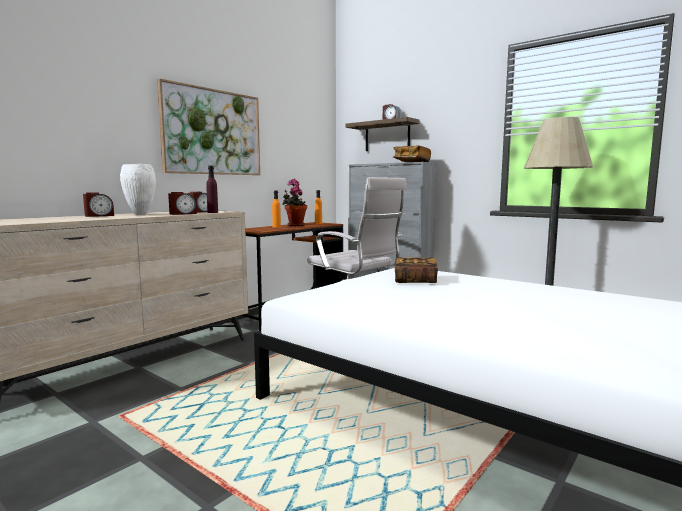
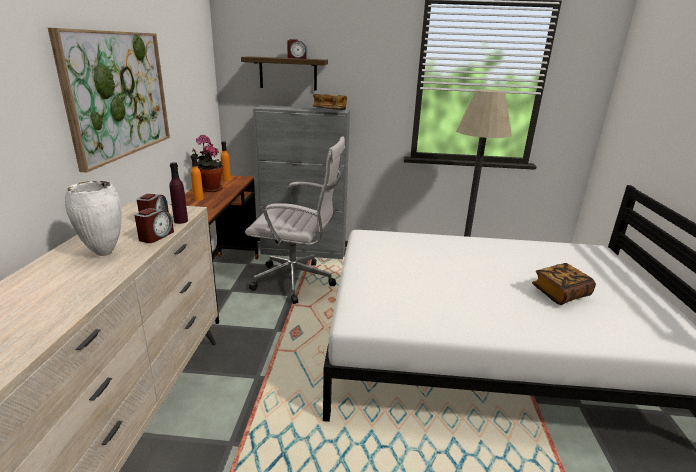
camera: 35 degrees left, 15 degrees up
alarm clock [83,192,114,217] -> none
book [395,257,438,283] -> book moved to [532,263,596,305]

